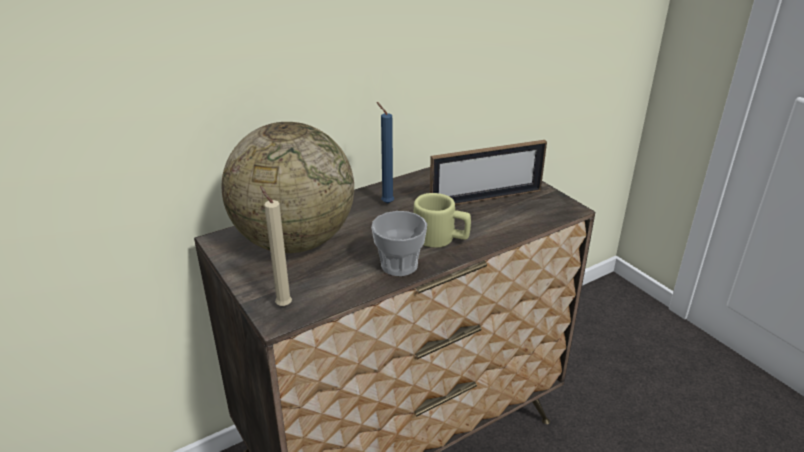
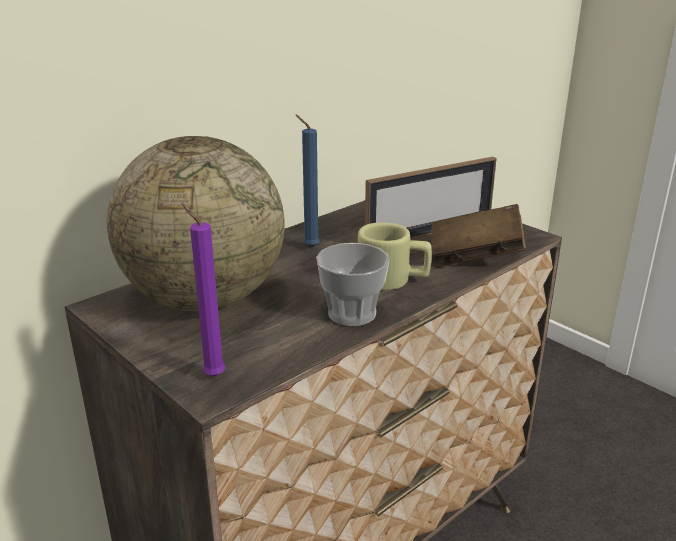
camera: 10 degrees left, 5 degrees down
beige candle [260,186,292,306] -> purple candle [182,203,225,377]
none -> brown book [431,204,526,267]

